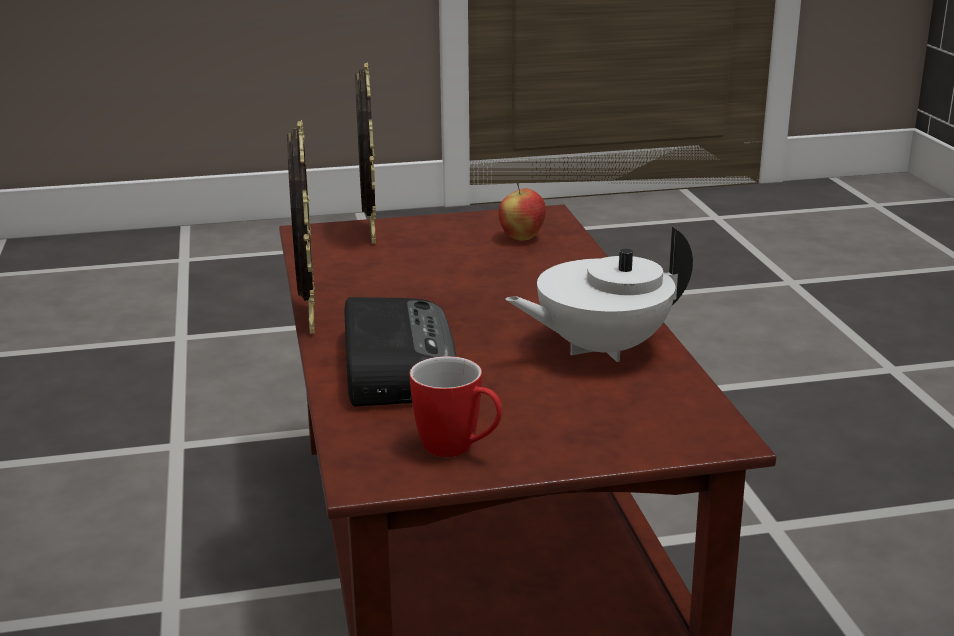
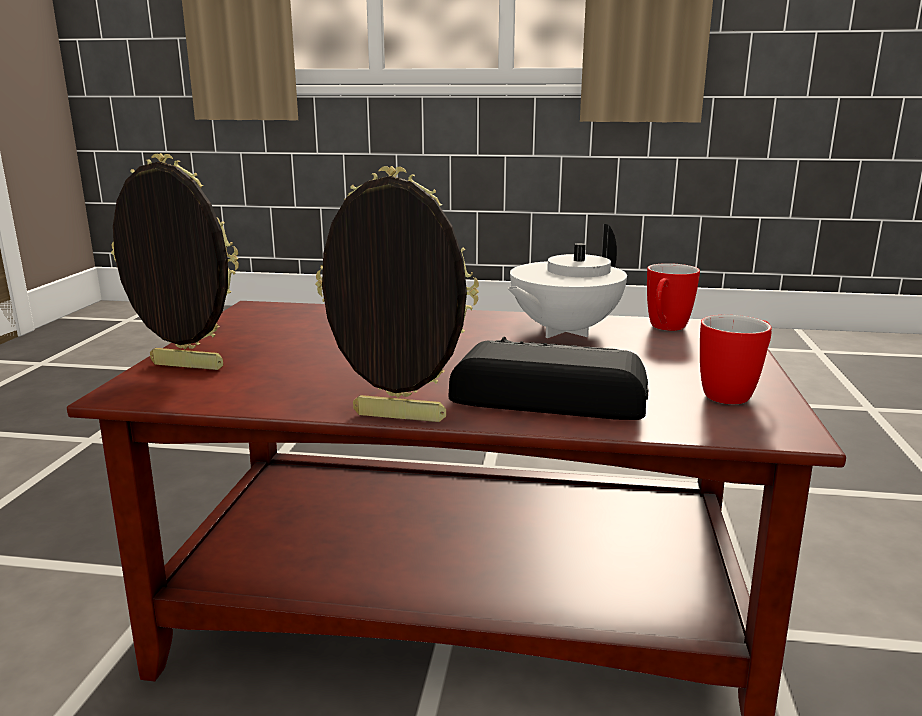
camera: 70 degrees left, 5 degrees down
apple [499,183,546,241] -> none
white teapot [505,227,693,362] -> white teapot turned 45 degrees clockwise [507,224,627,338]
none -> mug [647,263,700,331]

